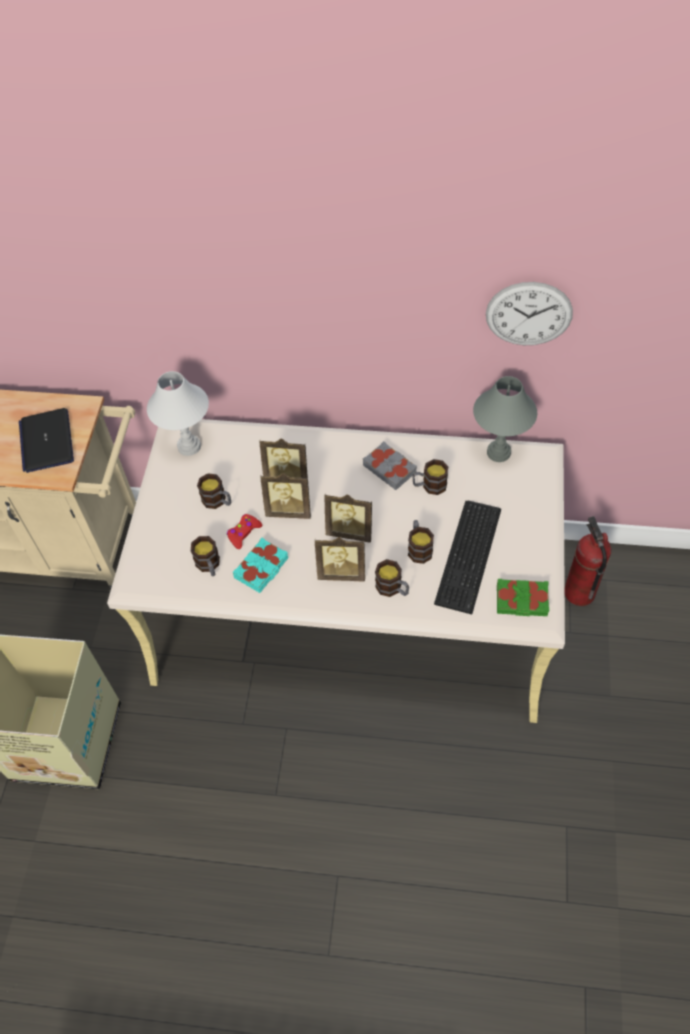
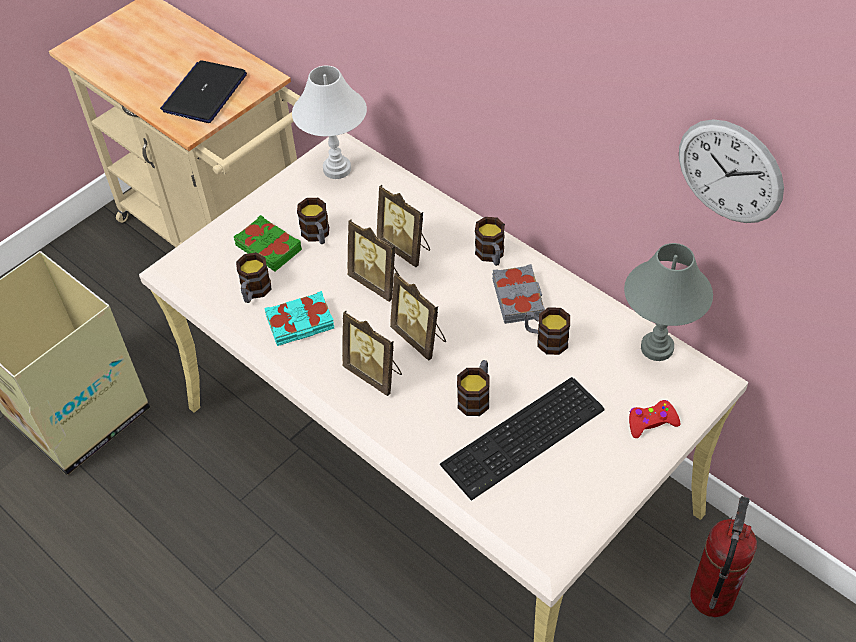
camera: 35 degrees right, 5 degrees down
red game controller [227,514,262,549] -> red game controller moved to [629,400,680,438]
mug [375,559,409,597] -> mug moved to [475,217,505,266]
green book [497,579,549,616] -> green book moved to [234,215,302,271]

